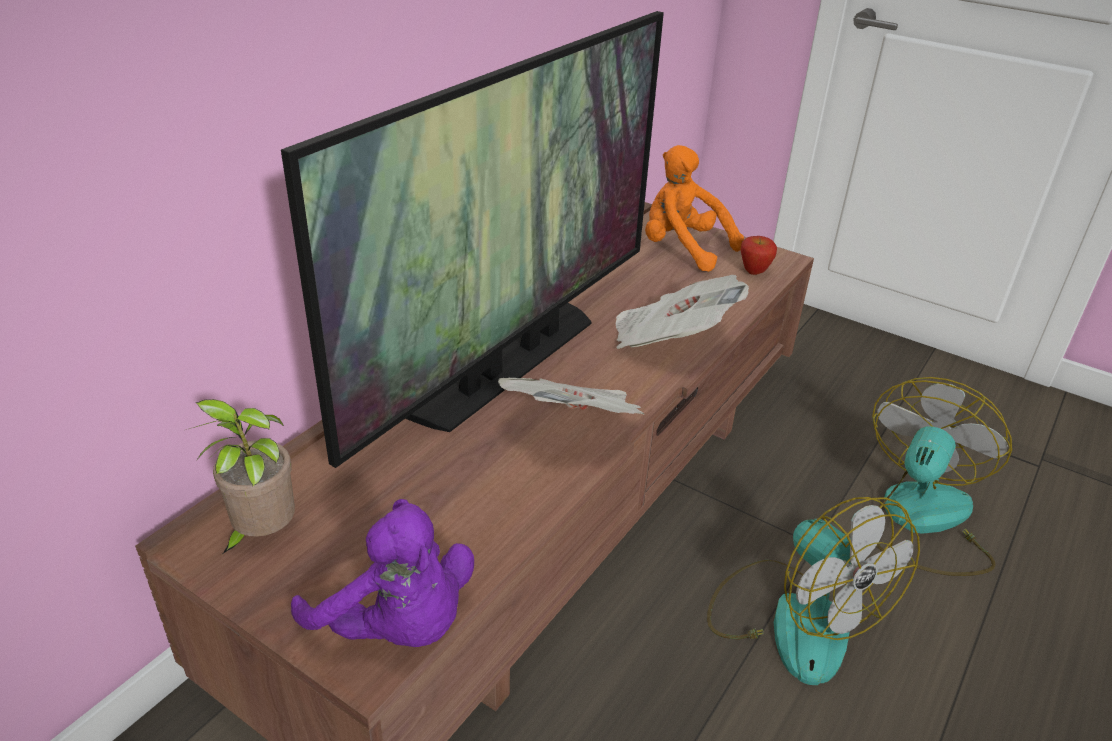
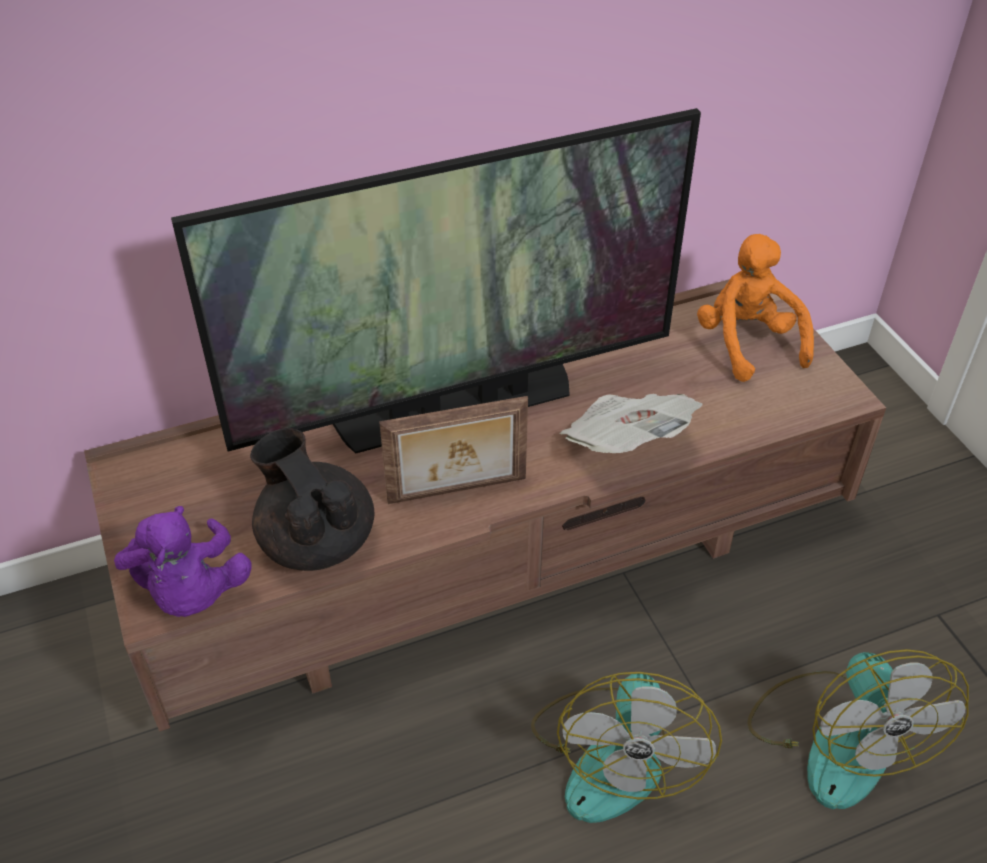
camera: 35 degrees right, 10 degrees up
potted plant [186,399,295,554] -> none
newspaper [498,378,645,414] -> picture frame [379,396,528,504]
apple [741,236,777,275] -> none
fan [872,377,1012,576] -> fan turned 105 degrees clockwise [747,649,969,809]
none -> black teapot [250,428,375,571]

